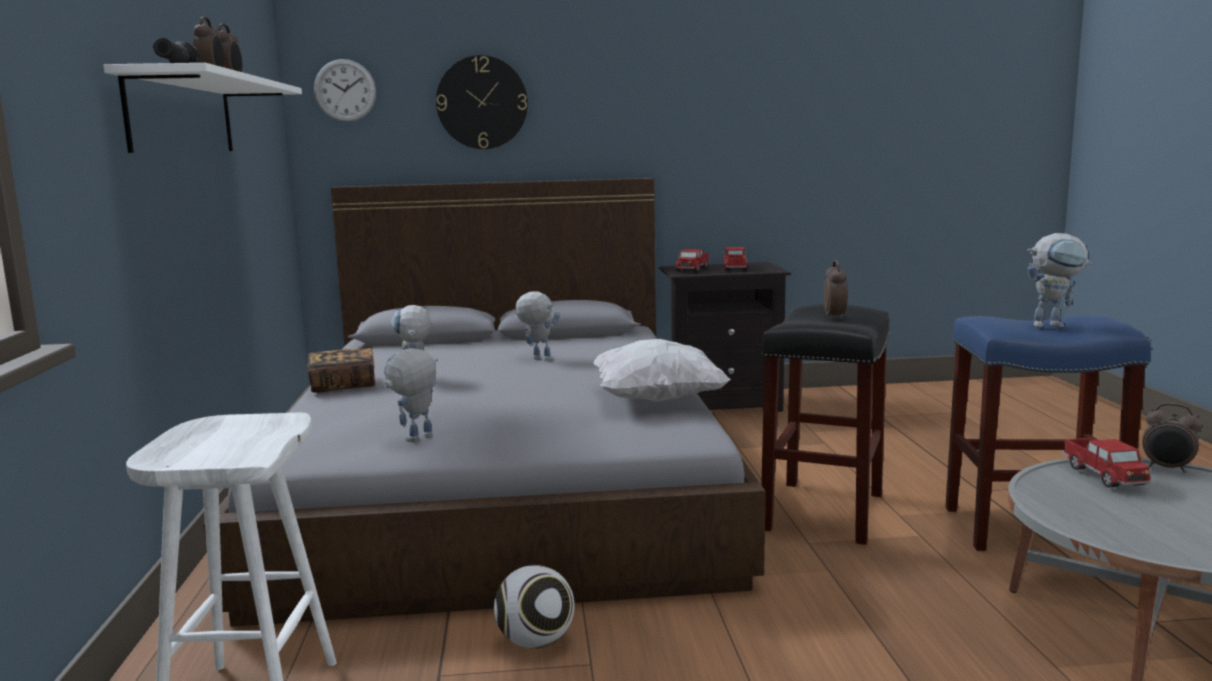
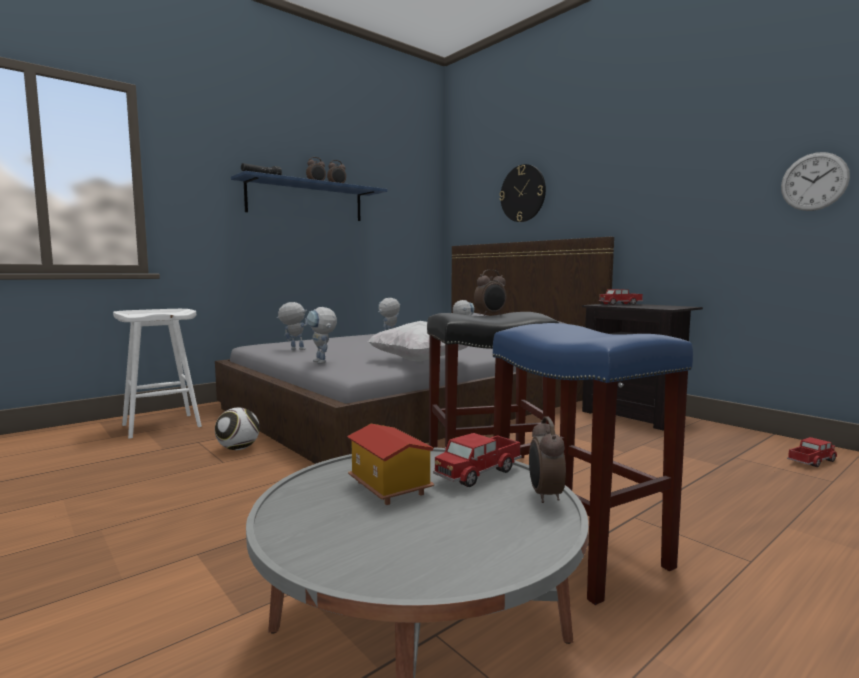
camera: 55 degrees right, 5 degrees down
white shelf [103,63,302,153] -> blue shelf [231,171,387,221]
book [307,348,375,393] -> none
wall clock [314,59,376,122] -> wall clock moved to [781,152,850,211]
toy truck [723,247,747,270] -> toy truck moved to [787,437,837,467]
toy robot [1027,233,1092,328] -> toy robot moved to [307,307,337,364]
none -> toy house [347,424,434,505]

